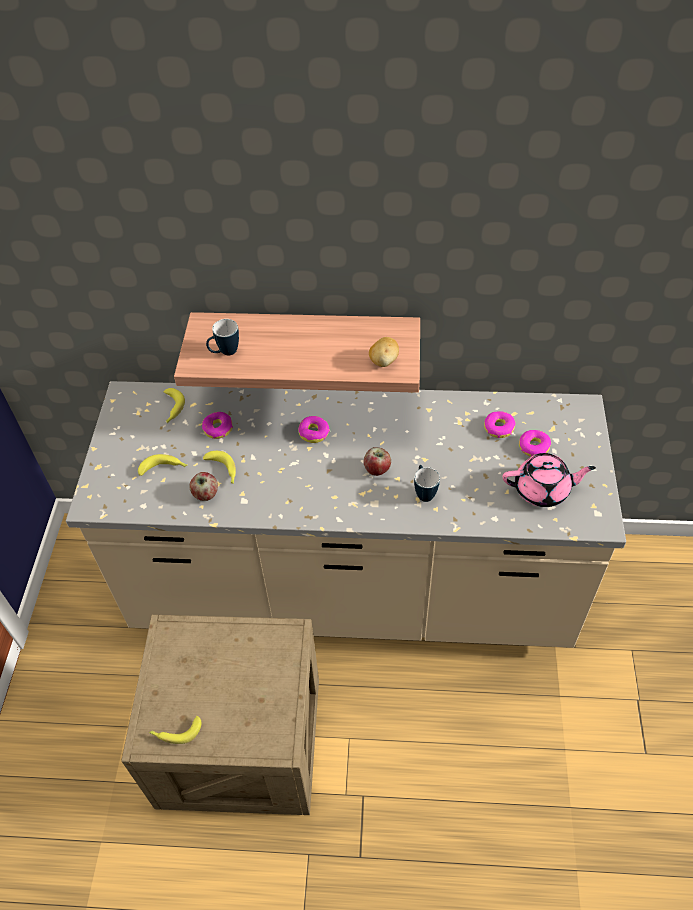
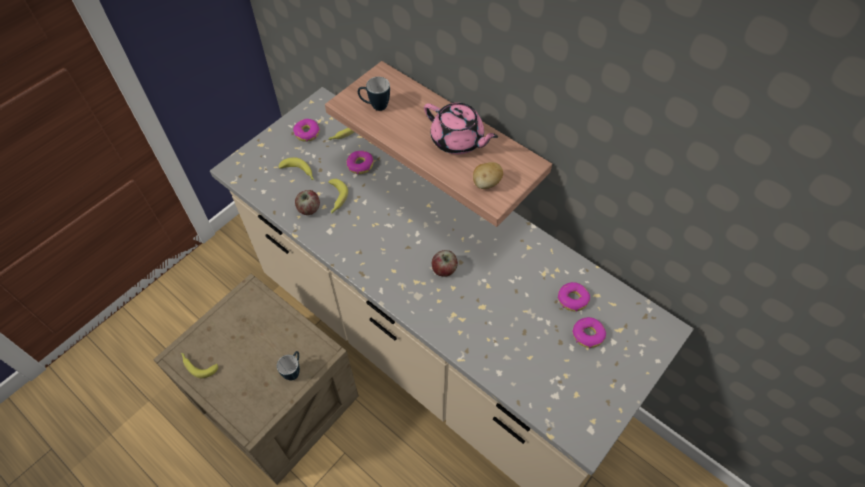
camera: 35 degrees right, 5 degrees up
donut [298,416,330,443] -> donut moved to [293,119,320,142]
mug [414,465,440,502] -> mug moved to [277,351,300,381]
pink teapot [503,453,596,507] -> pink teapot moved to [424,103,498,154]

